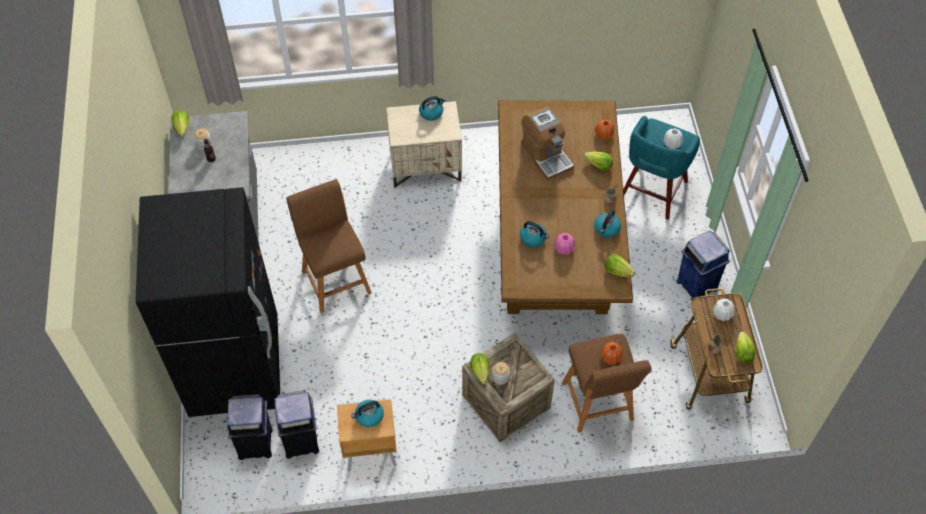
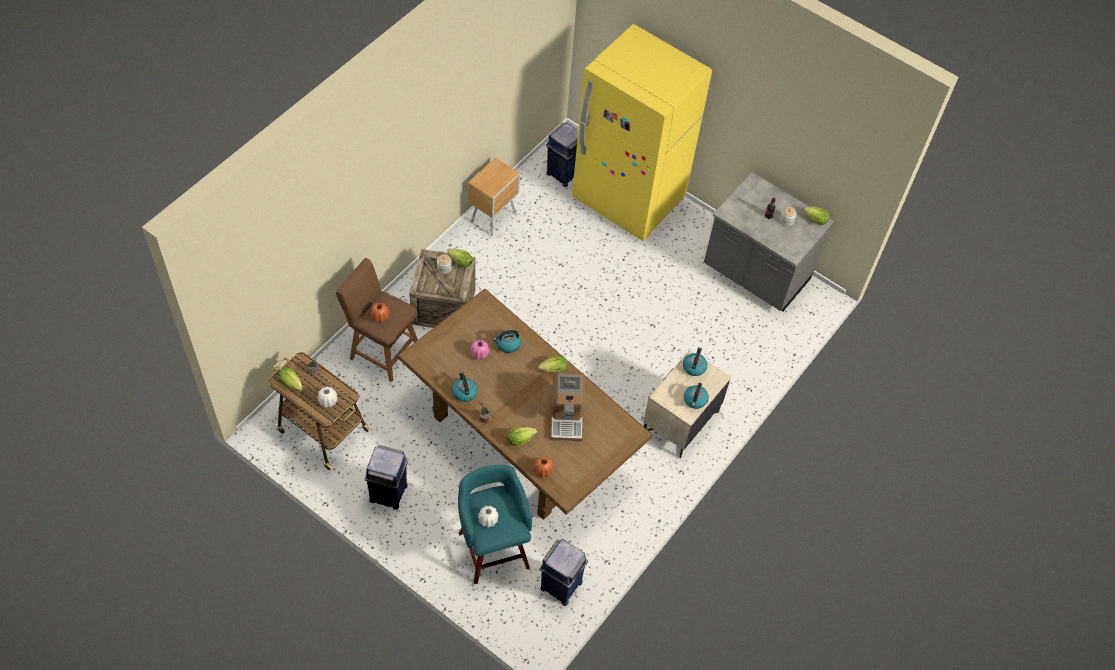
camera: 130 degrees right, 0 degrees up
black fridge [136,187,280,417] -> yellow fridge [572,24,712,241]
blue trash can [274,390,319,459] -> blue trash can moved to [540,539,588,606]
brown stool [286,179,372,313] -> none
kettle [351,400,384,427] -> kettle moved to [683,347,707,376]
coffee machine [521,106,574,181] -> coffee machine turned 105 degrees counterclockwise [551,371,585,441]
lettuce [605,254,635,277] -> lettuce moved to [538,356,567,373]

